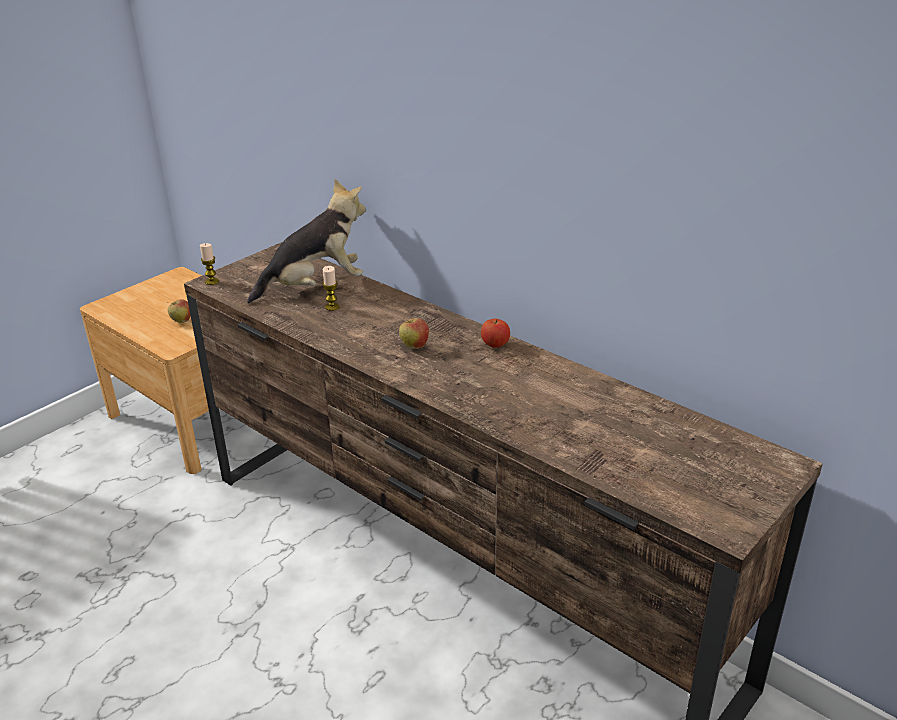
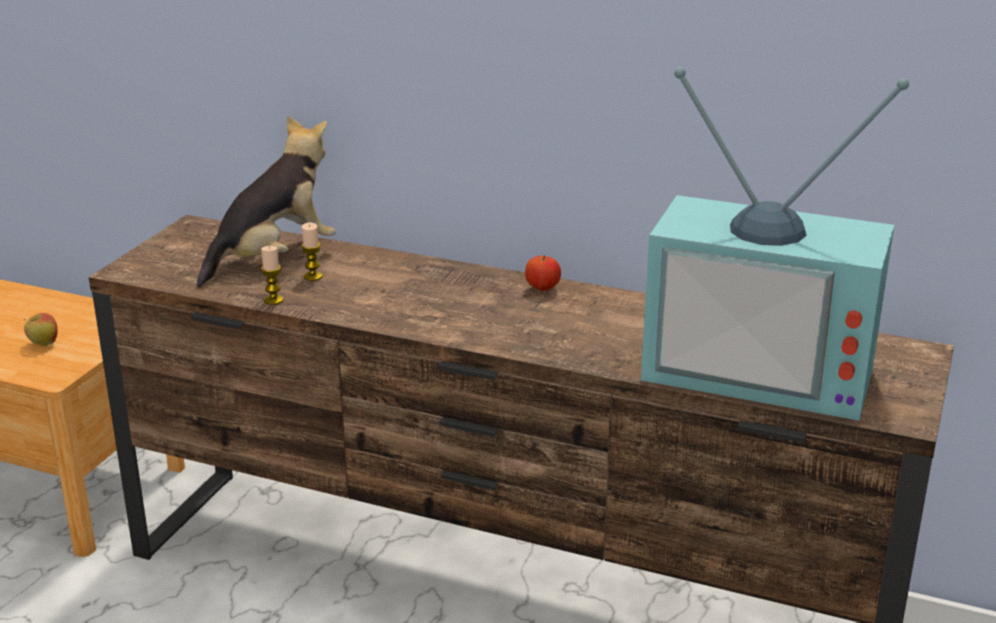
camera: 20 degrees left, 5 degrees down
candle [200,243,219,285] -> candle moved to [261,246,284,305]
apple [399,317,429,349] -> none
none -> television [641,67,909,421]

